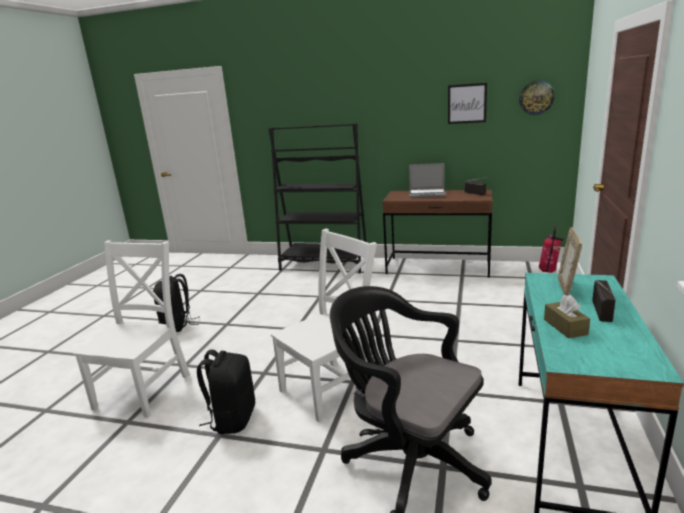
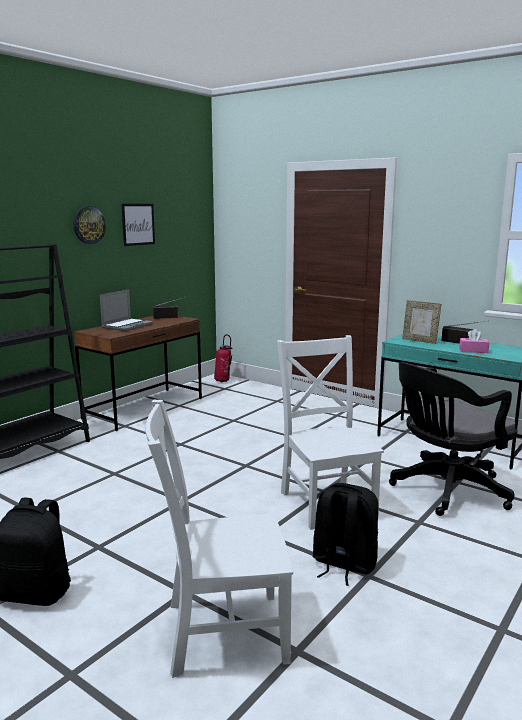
camera: 70 degrees left, 5 degrees down
white chair [73,240,190,418] -> white chair turned 45 degrees counterclockwise [145,400,293,678]
wall clock [519,80,555,115] -> wall clock moved to [73,206,106,244]
brown tissue box [544,295,590,338] -> pink tissue box [459,329,489,353]

